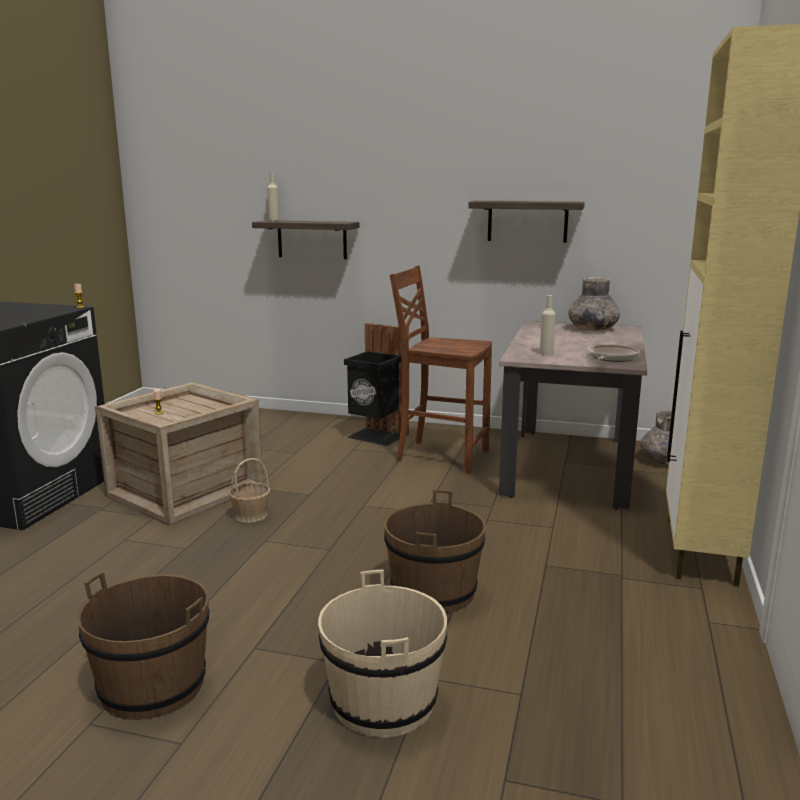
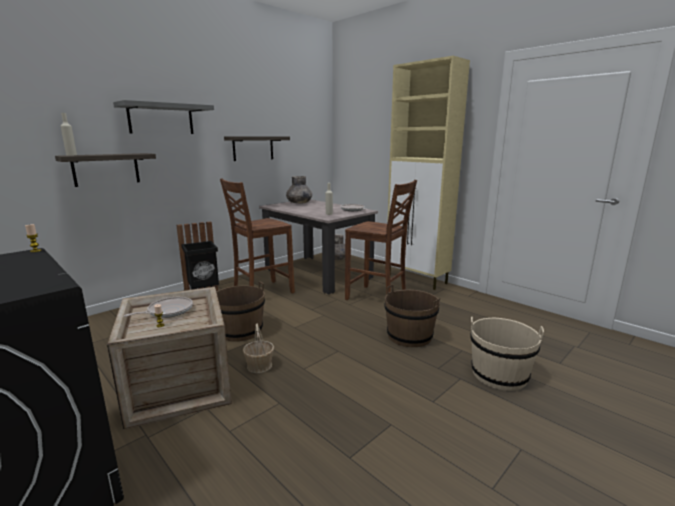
camera: 60 degrees left, 0 degrees up
brown bucket [77,572,209,720] -> brown bucket moved to [216,281,265,342]
none -> grey shelf [113,100,214,134]
none -> frying pan [124,297,193,318]
none -> brown chair [345,180,417,300]

